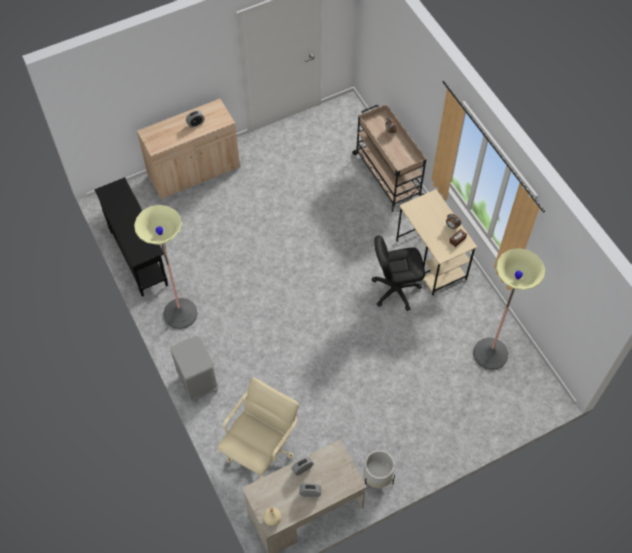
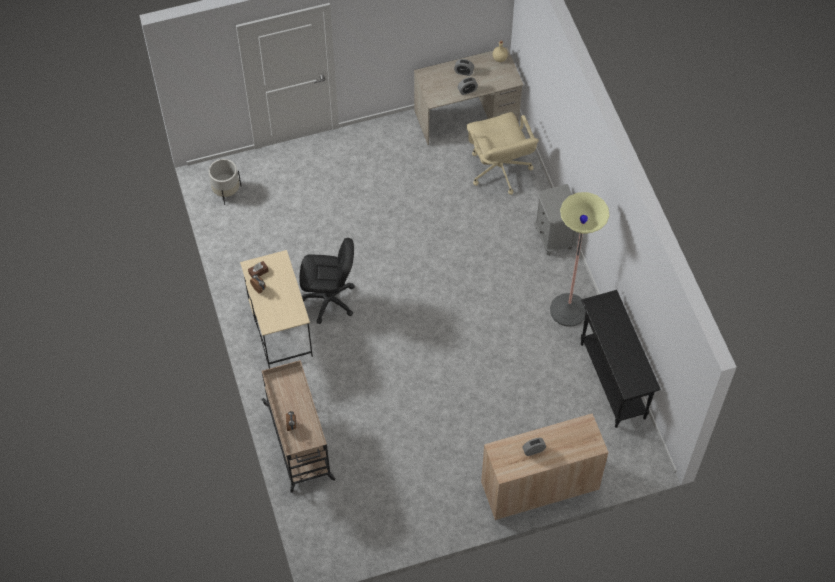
camera: 170 degrees left, 0 degrees up
beige office chair [217,377,299,480] -> beige office chair turned 60 degrees counterclockwise [466,112,539,195]
white planter [363,450,395,488] -> white planter moved to [209,159,241,205]
floor lamp [473,248,545,370] -> none

